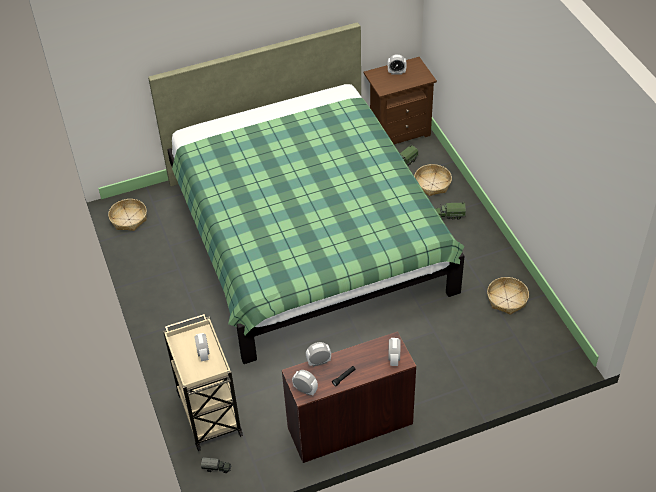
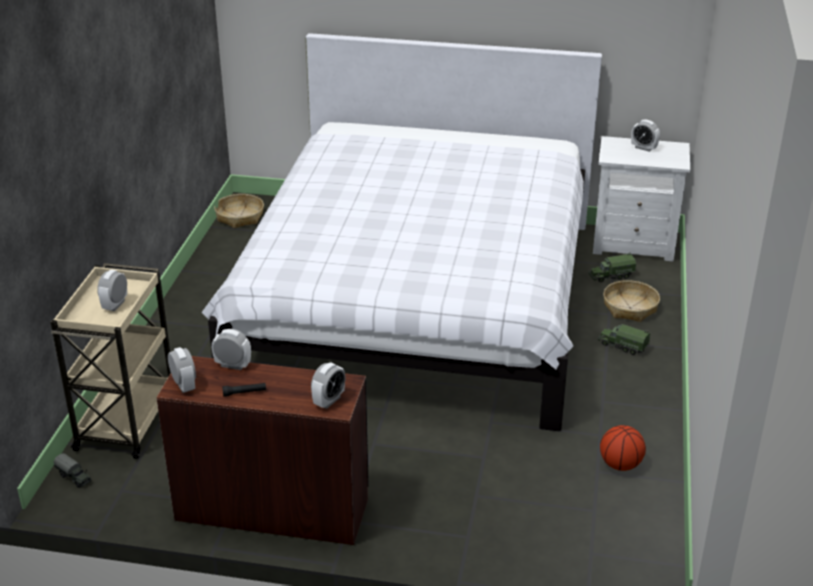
camera: 30 degrees right, 15 degrees down
green bed [148,22,465,364] -> white bed [201,33,602,431]
brown nightstand [363,57,437,144] -> white nightstand [593,136,690,262]
basket [487,277,529,315] -> basketball [600,425,646,471]

